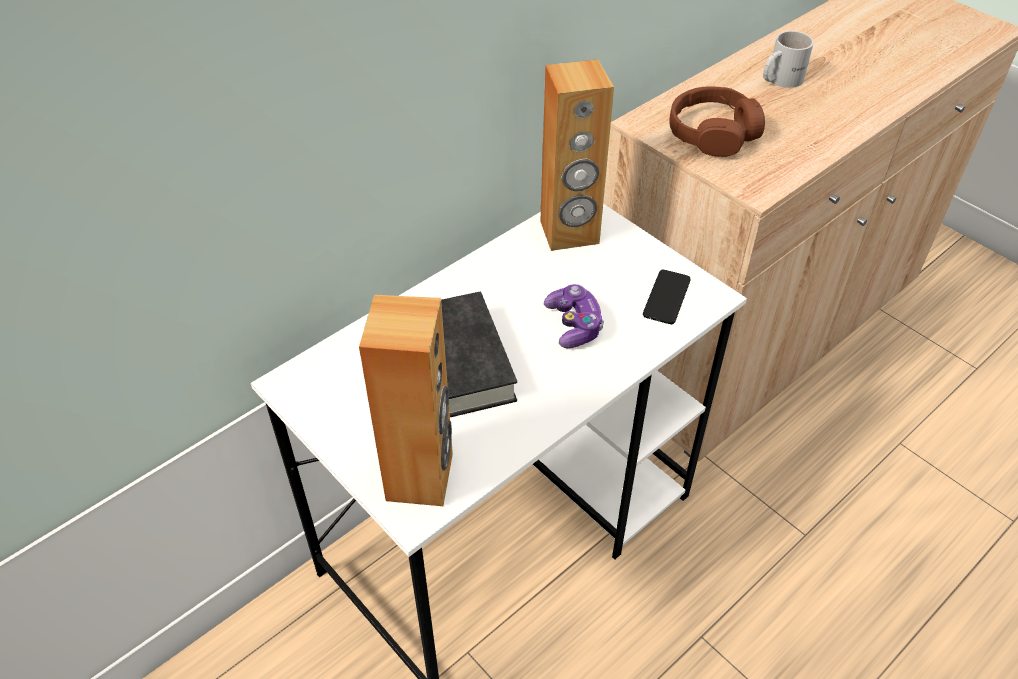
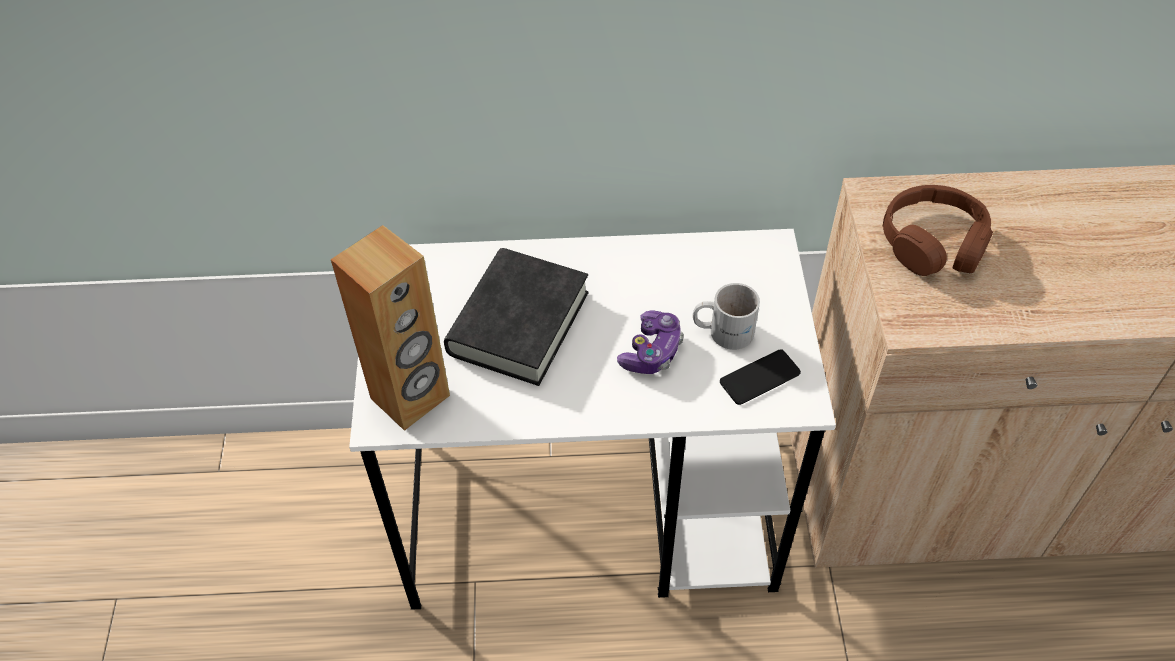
camera: 40 degrees right, 5 degrees up
brown speaker [540,59,614,251] -> none
white mug [763,31,814,88] -> white mug moved to [693,283,760,350]

